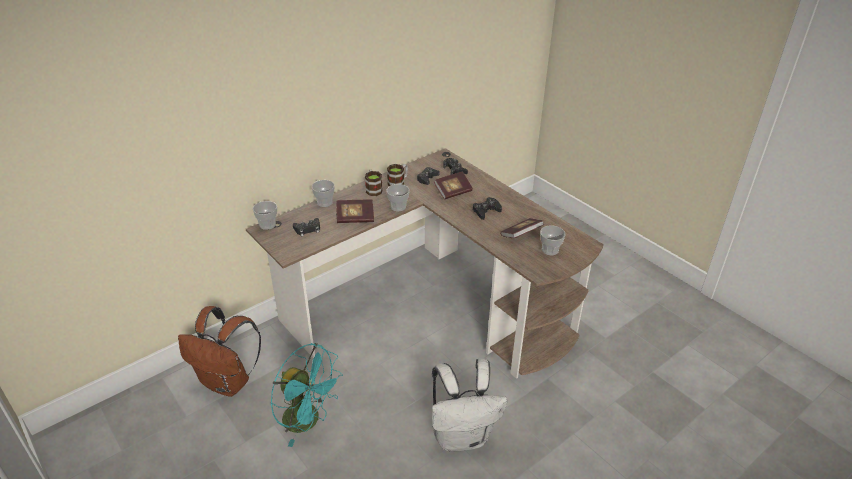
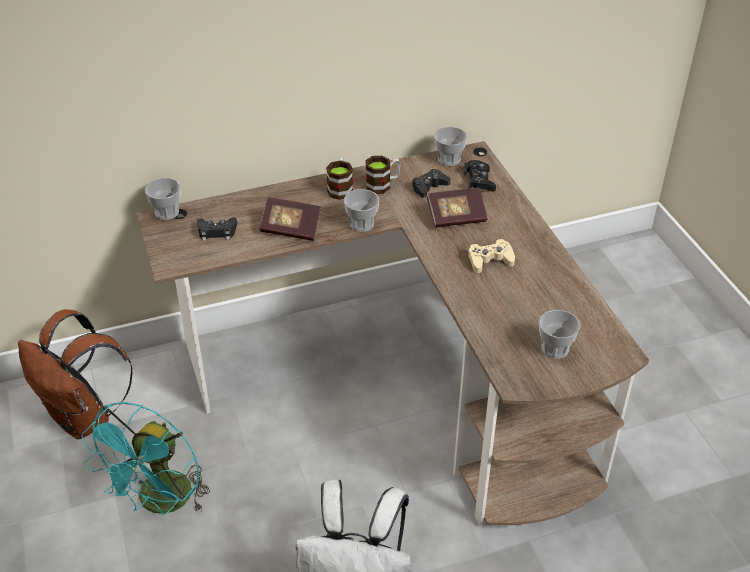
camera: 20 degrees right, 5 degrees up
turquoise fan [270,343,343,447] -> turquoise fan turned 60 degrees clockwise [81,402,210,515]
cup [312,180,335,207] -> cup moved to [434,127,467,166]
black game controller [473,197,502,220] -> beige game controller [469,239,515,273]
book [500,218,544,238] -> none

